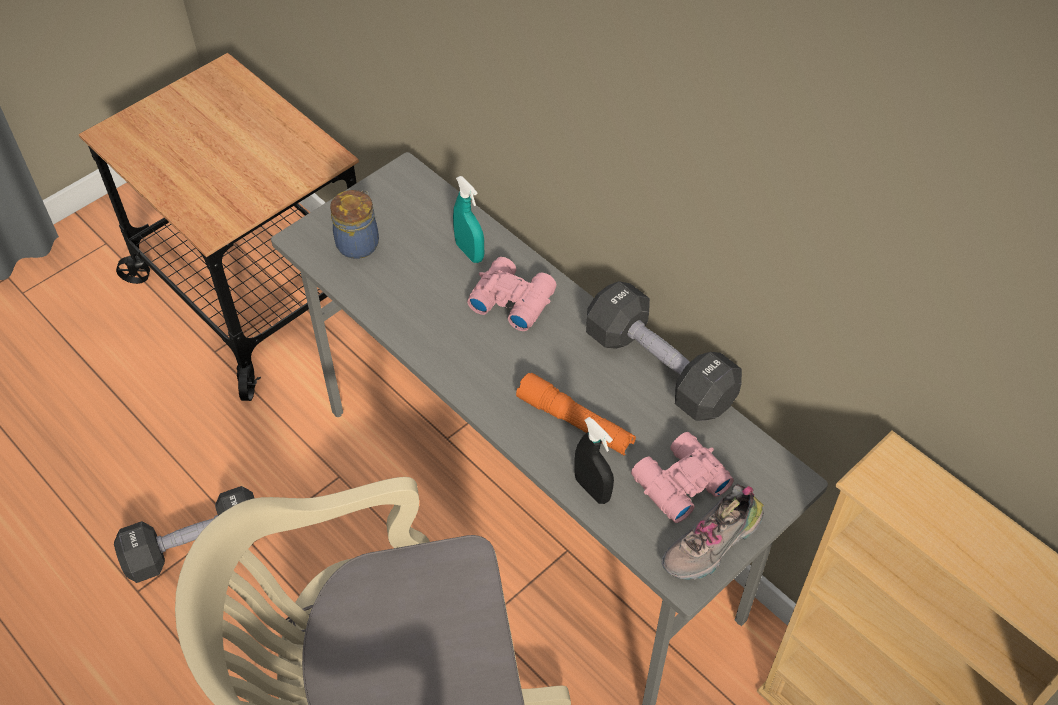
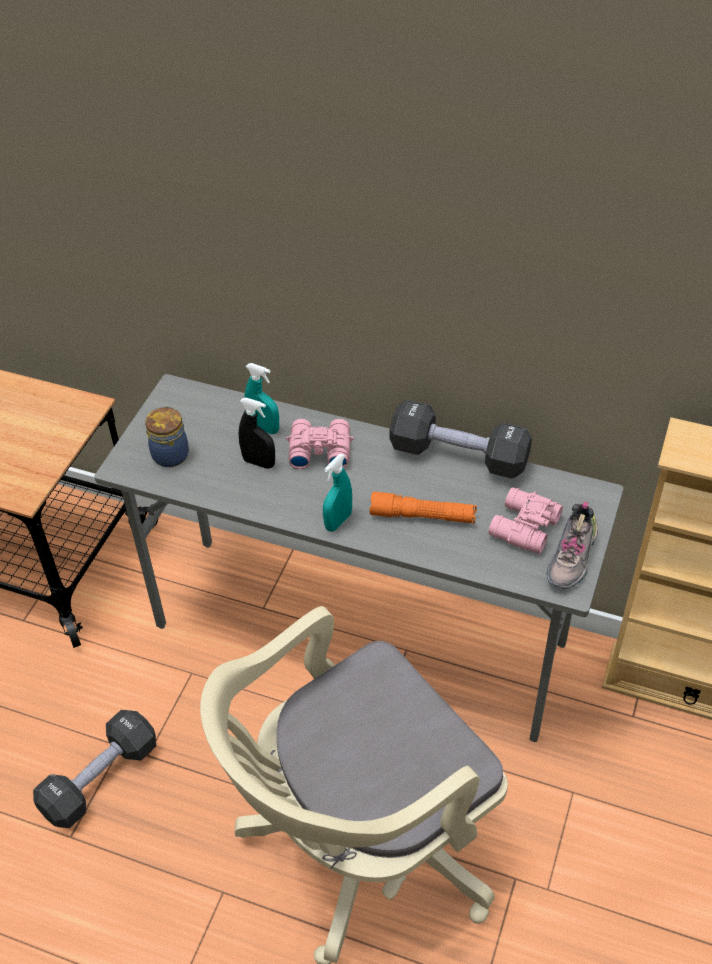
camera: 25 degrees left, 5 degrees down
black spray bottle [574,417,614,504] -> black spray bottle moved to [239,398,275,469]
none -> turquoise spray bottle [323,454,352,532]

